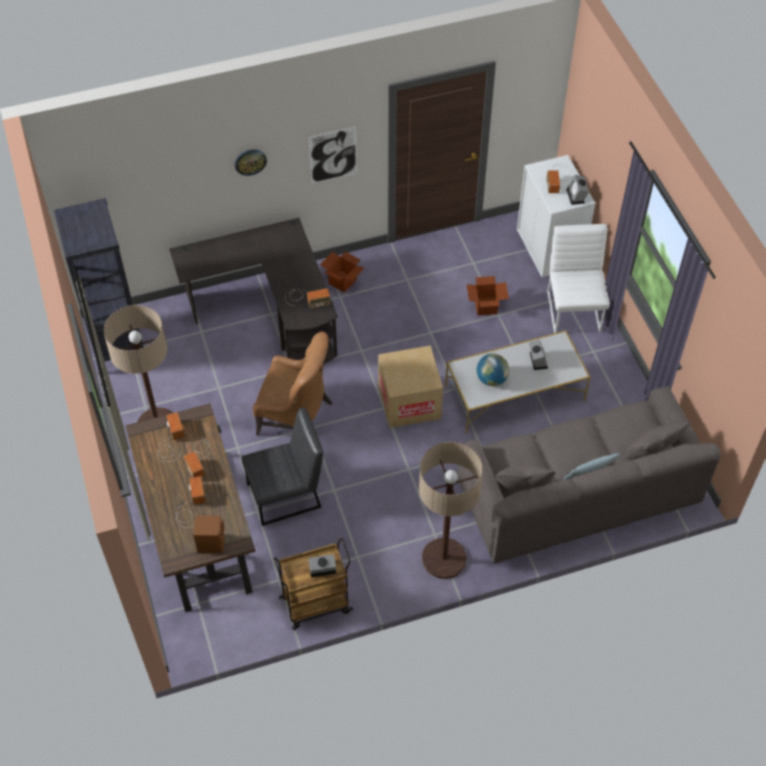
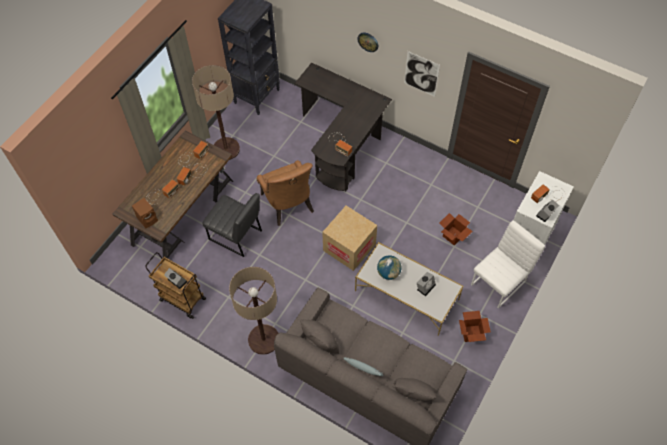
camera: 50 degrees right, 5 degrees up
cardboard box [320,252,364,293] -> cardboard box moved to [459,311,491,342]

